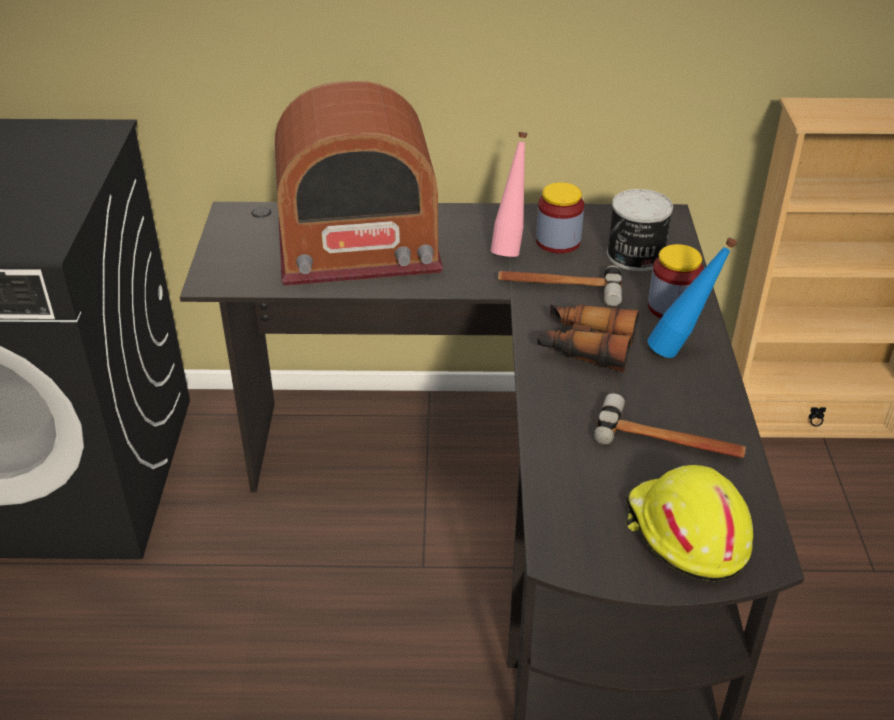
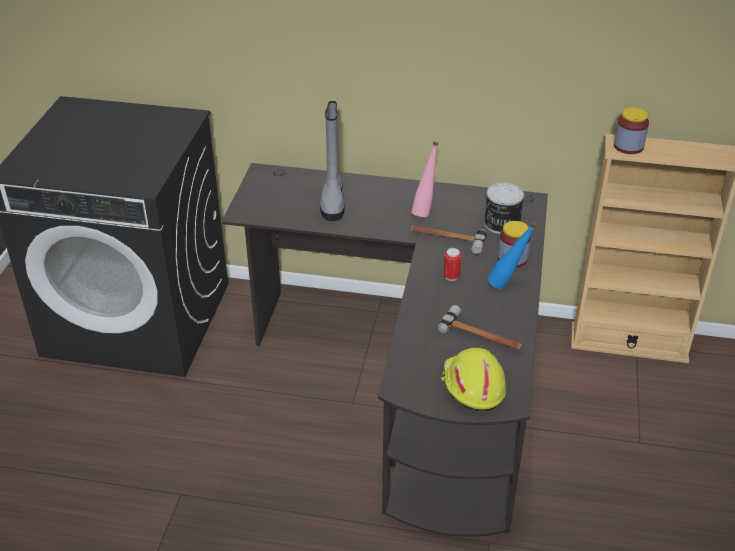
camera: 10 degrees right, 0 degrees up
radio [275,81,443,286] -> grey boot [320,101,344,221]
jar [536,182,584,254] -> jar moved to [614,107,649,154]
binoculars [537,304,639,373] -> can [443,248,462,281]

